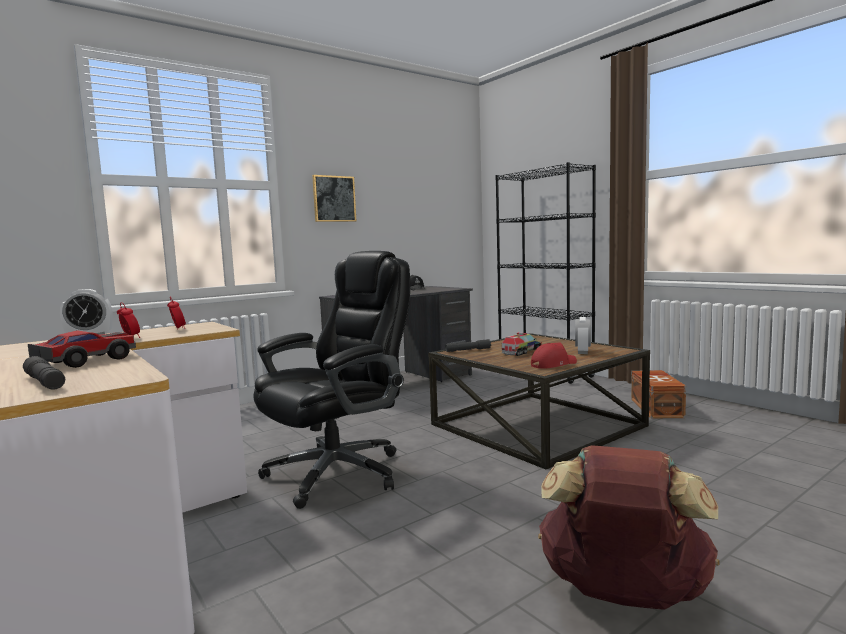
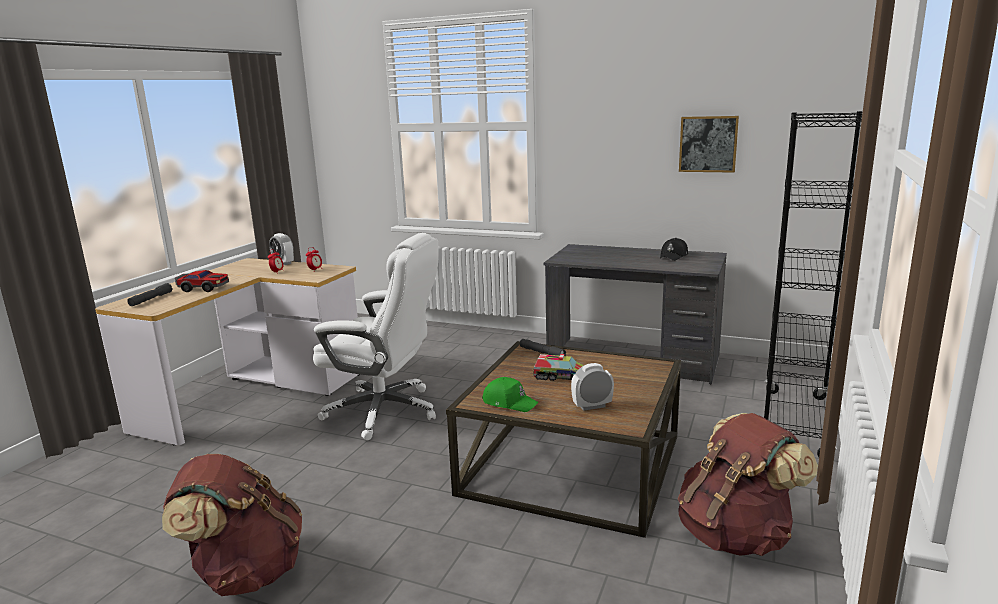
camera: 60 degrees right, 10 degrees up
black office chair [253,251,410,509] -> white office chair [313,233,439,441]
picture [312,175,356,222] -> picture moved to [679,116,739,173]
red cap [531,343,577,369] -> green cap [482,377,539,412]
brown storage box [631,370,686,418] -> brown backpack [678,413,818,556]

